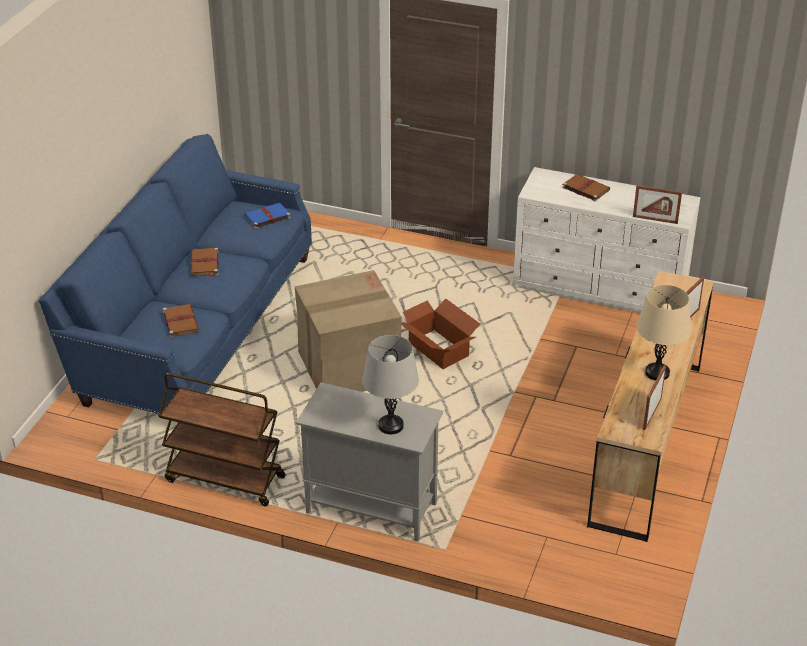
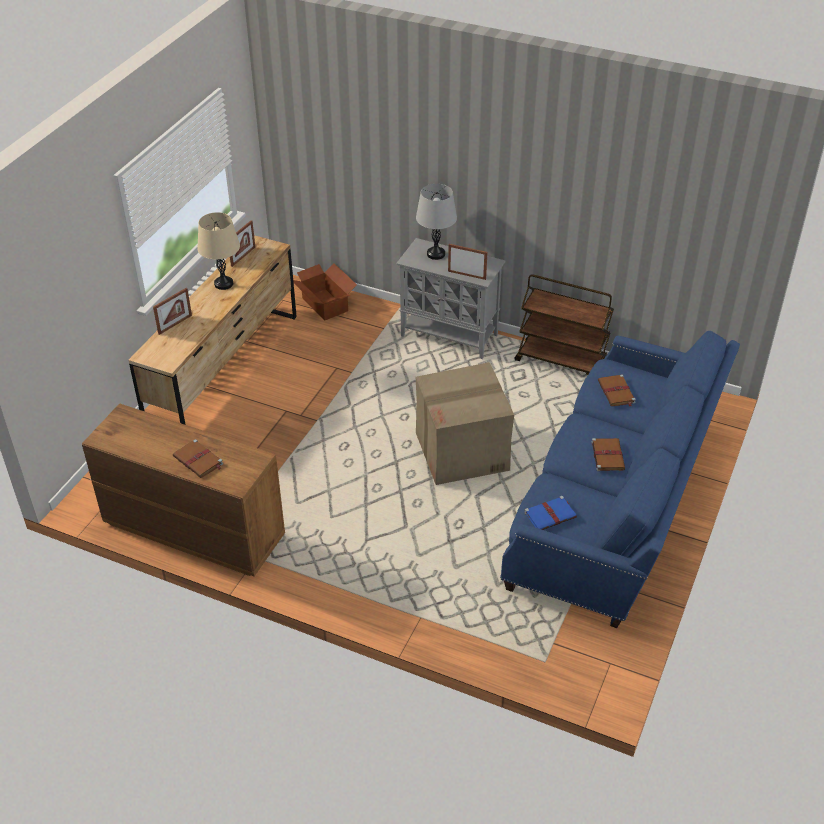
camera: 175 degrees left, 5 degrees up
cardboard box [401,298,480,369] -> cardboard box moved to [293,263,357,321]
white dresser [513,167,701,313] -> brown dresser [82,403,285,576]
picture frame [633,185,682,224] -> picture frame moved to [448,244,487,280]

